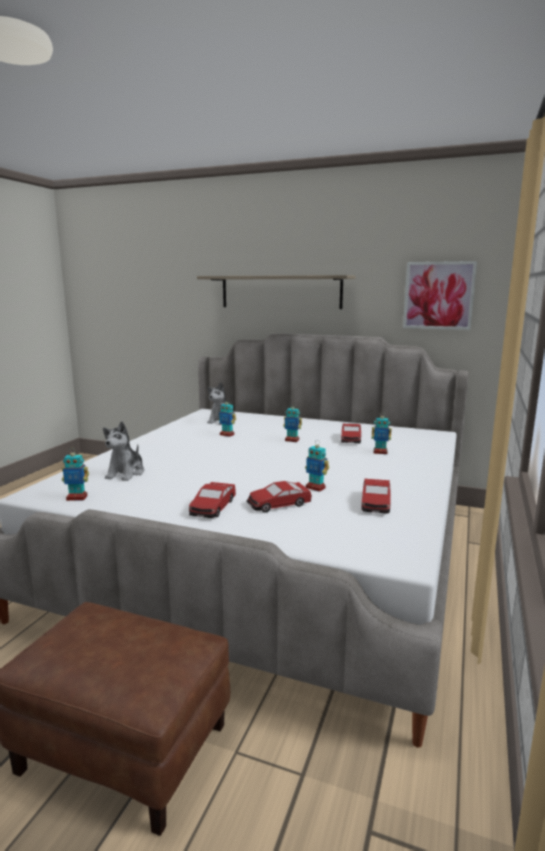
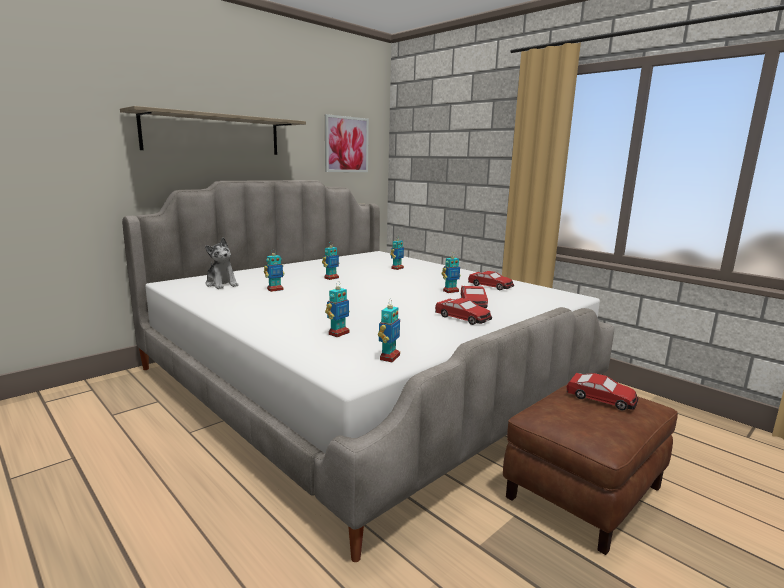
camera: 65 degrees left, 0 degrees up
plush toy [103,421,144,481] -> toy robot [325,281,350,337]
toy car [341,424,361,443] -> toy car moved to [567,373,639,410]

